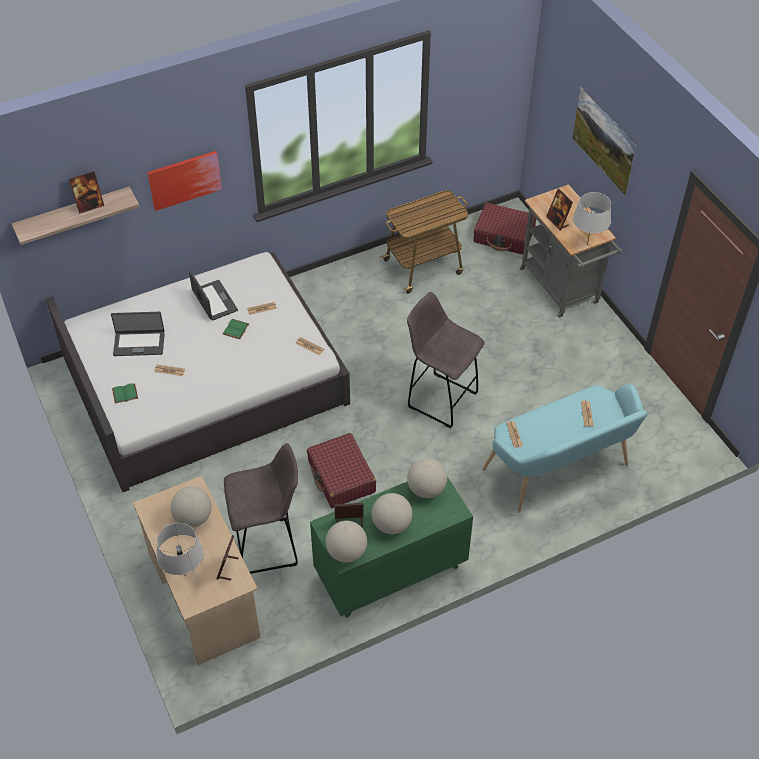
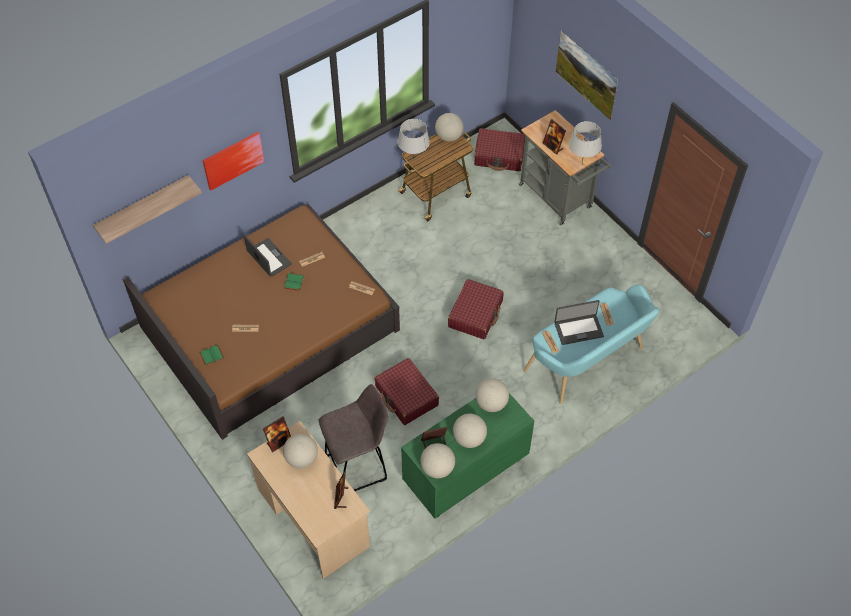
camera: 10 degrees left, 5 degrees up
white bed [45,252,350,492] -> brown bed [123,204,400,440]
picture frame [69,171,104,214] -> picture frame moved to [263,416,291,453]
laptop [111,312,165,356] -> laptop moved to [555,300,604,345]
grey table lamp [157,523,204,576] -> grey table lamp moved to [398,119,430,154]
grey stool [407,292,485,428] -> red suitcase [448,279,504,339]
none -> globe [435,113,464,142]

